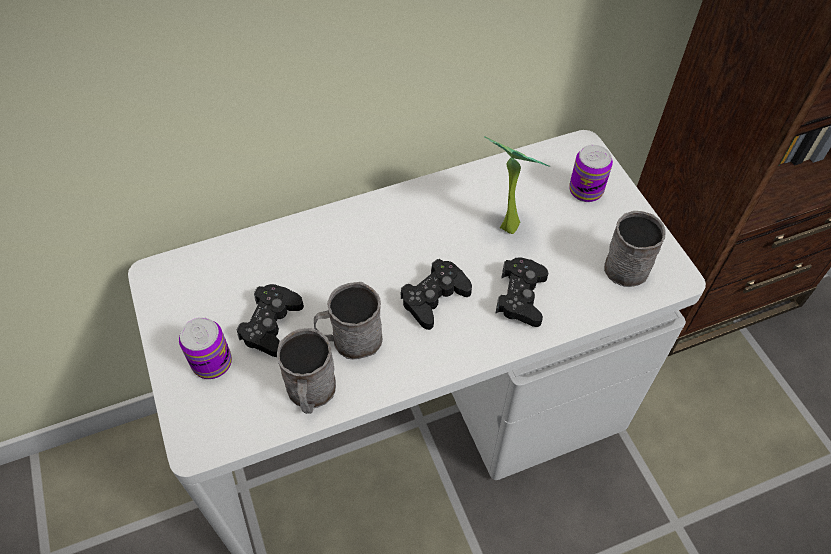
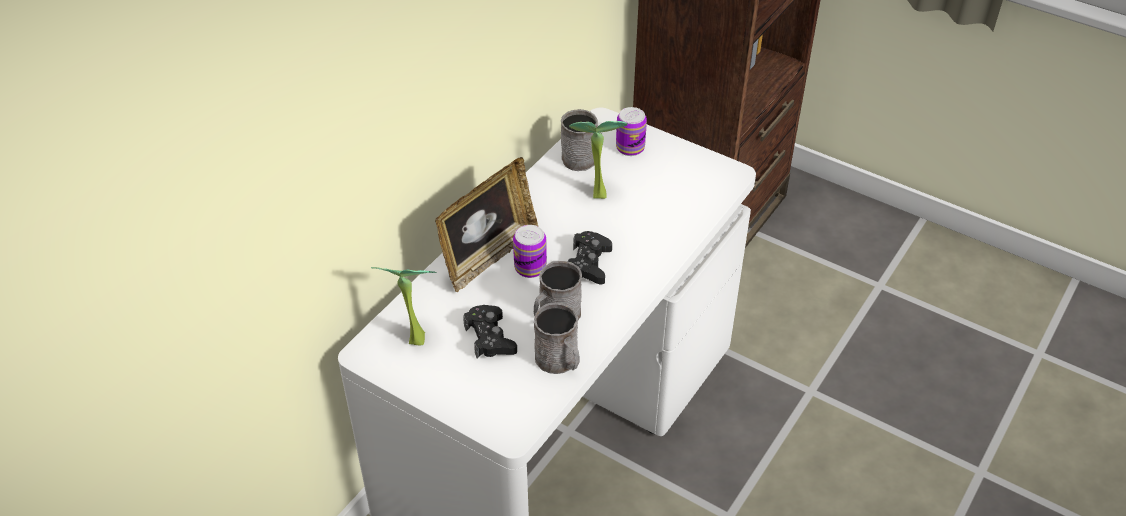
camera: 35 degrees left, 10 degrees down
can [179,318,232,379] -> can moved to [513,225,547,278]
black game controller [495,257,548,327] -> none
grey mug [604,211,666,287] -> grey mug moved to [561,109,598,171]
none -> potted plant [371,267,437,345]
none -> picture frame [435,157,539,292]

